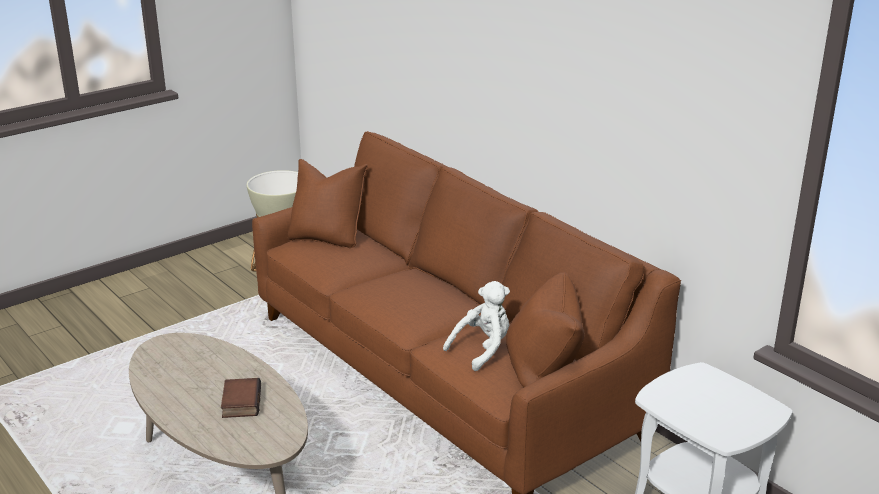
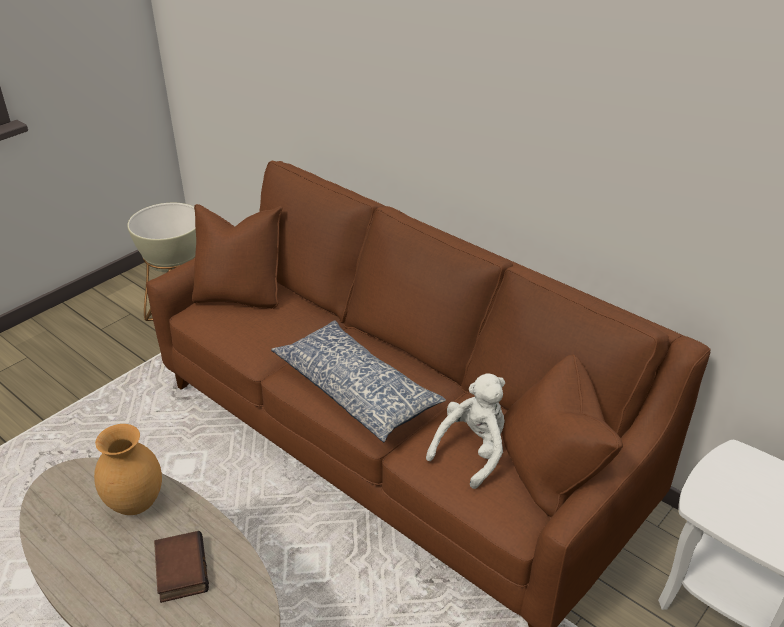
camera: 10 degrees left, 10 degrees up
none -> brown vase [94,424,162,515]
none -> pillow [271,320,446,442]

